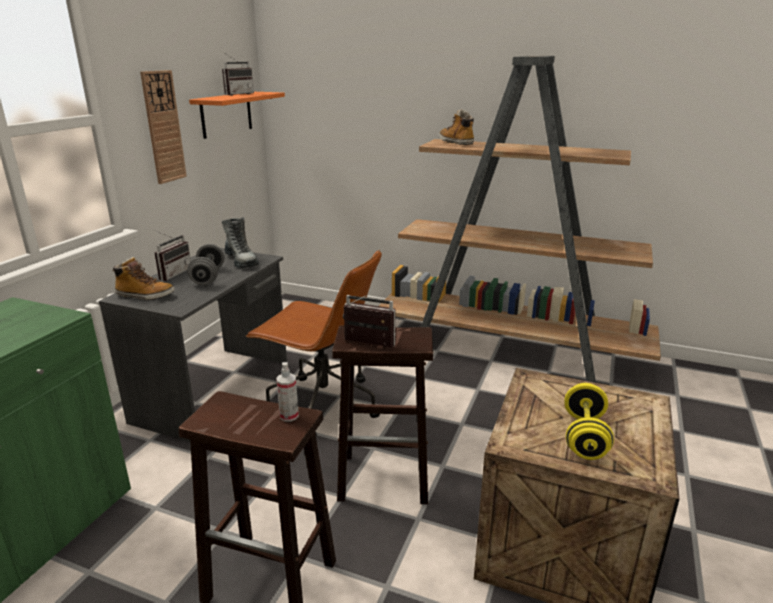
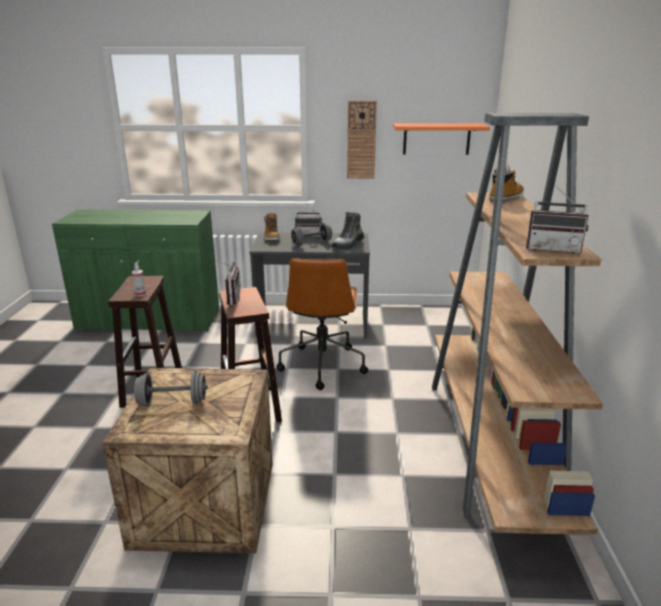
camera: 70 degrees right, 0 degrees up
radio [222,53,254,96] -> radio moved to [526,185,589,254]
yellow dumbbell [564,383,614,460] -> grey dumbbell [134,371,208,407]

